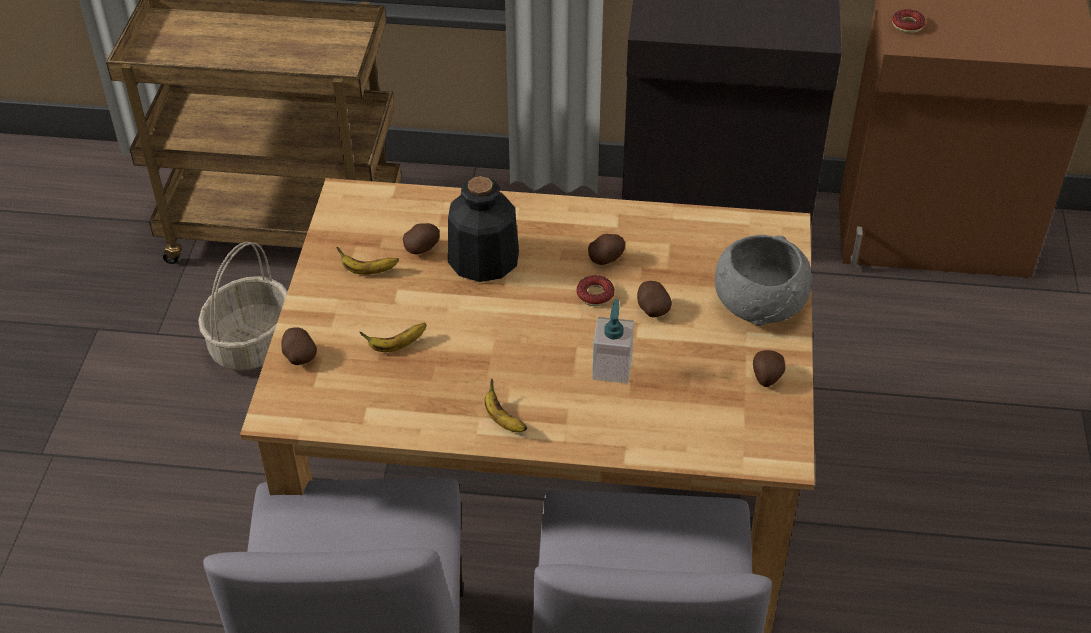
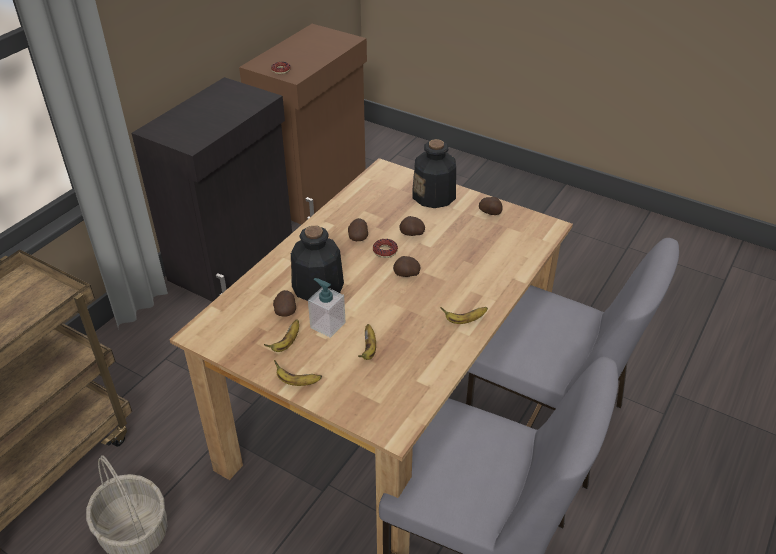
camera: 65 degrees left, 5 degrees down
potato [281,327,317,365] -> potato moved to [393,256,420,277]
soap dispenser [592,299,634,383] -> soap dispenser moved to [308,278,346,338]
grey bowl [715,235,812,326] -> bottle [412,139,456,208]
none -> banana [274,360,322,386]

